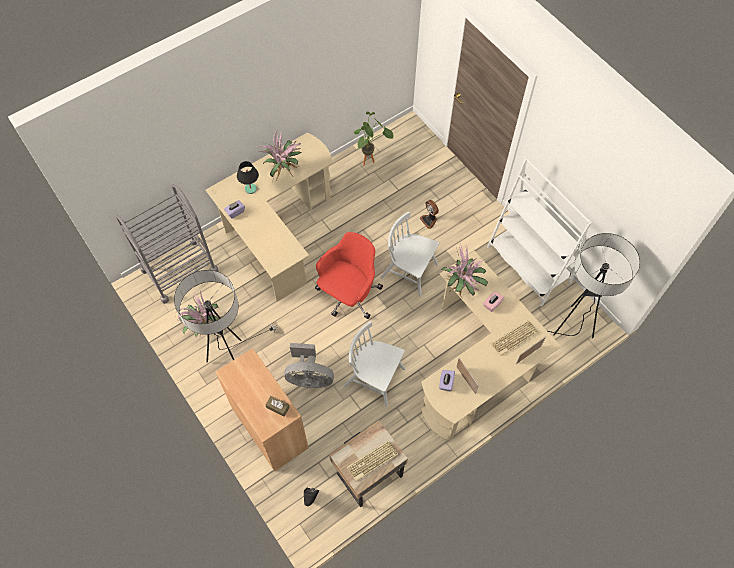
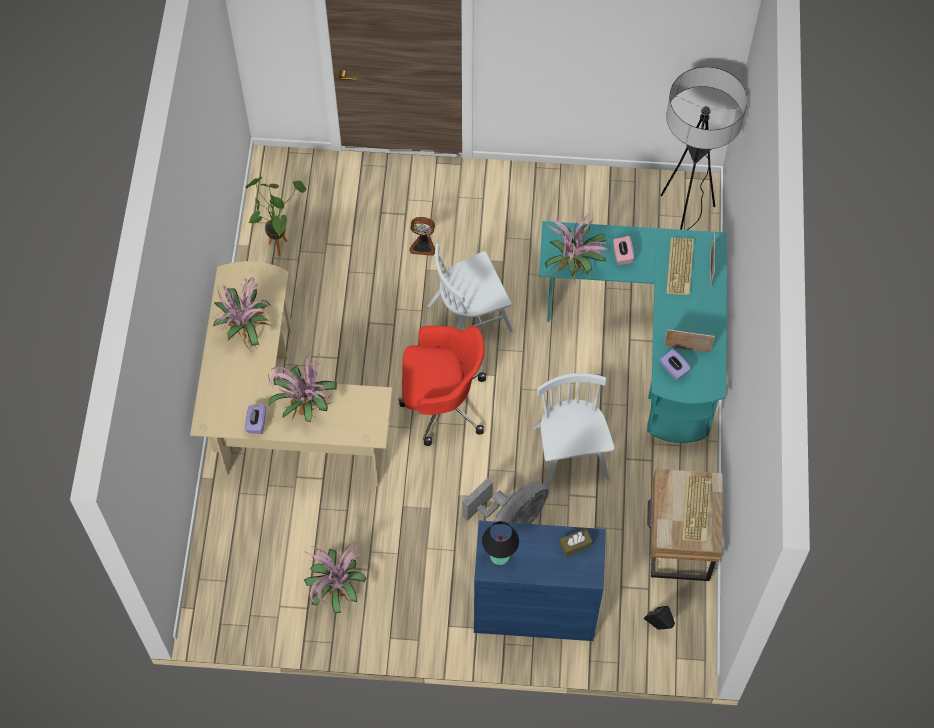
camera: 50 degrees left, 0 degrees up
grey cart [116,184,219,304] -> none
floor lamp [174,270,277,362] -> none
brown cabinet [215,348,309,472] -> blue cabinet [474,521,606,641]
black table lamp [237,161,259,194] -> black table lamp moved to [482,521,519,565]
red office chair [315,232,383,319] -> red office chair turned 105 degrees clockwise [399,325,486,446]
white chair [344,321,405,407] -> white chair turned 105 degrees clockwise [533,373,615,489]
beige desk [421,251,561,440] -> turquoise desk [539,221,727,443]
white bookcase [487,156,592,306] -> none
none -> potted plant [268,352,337,422]

